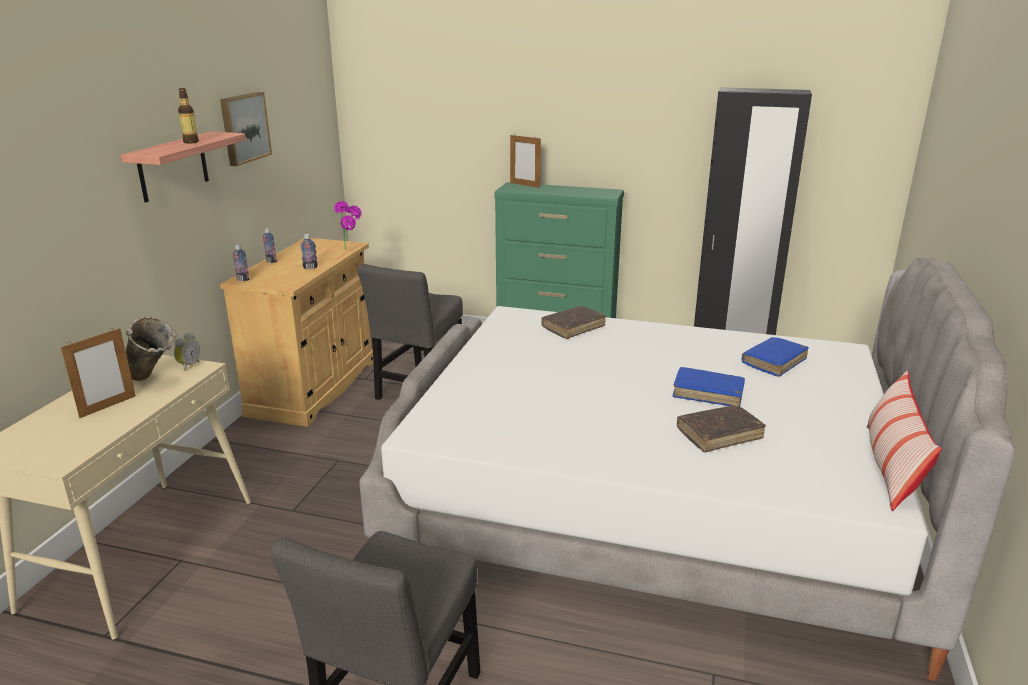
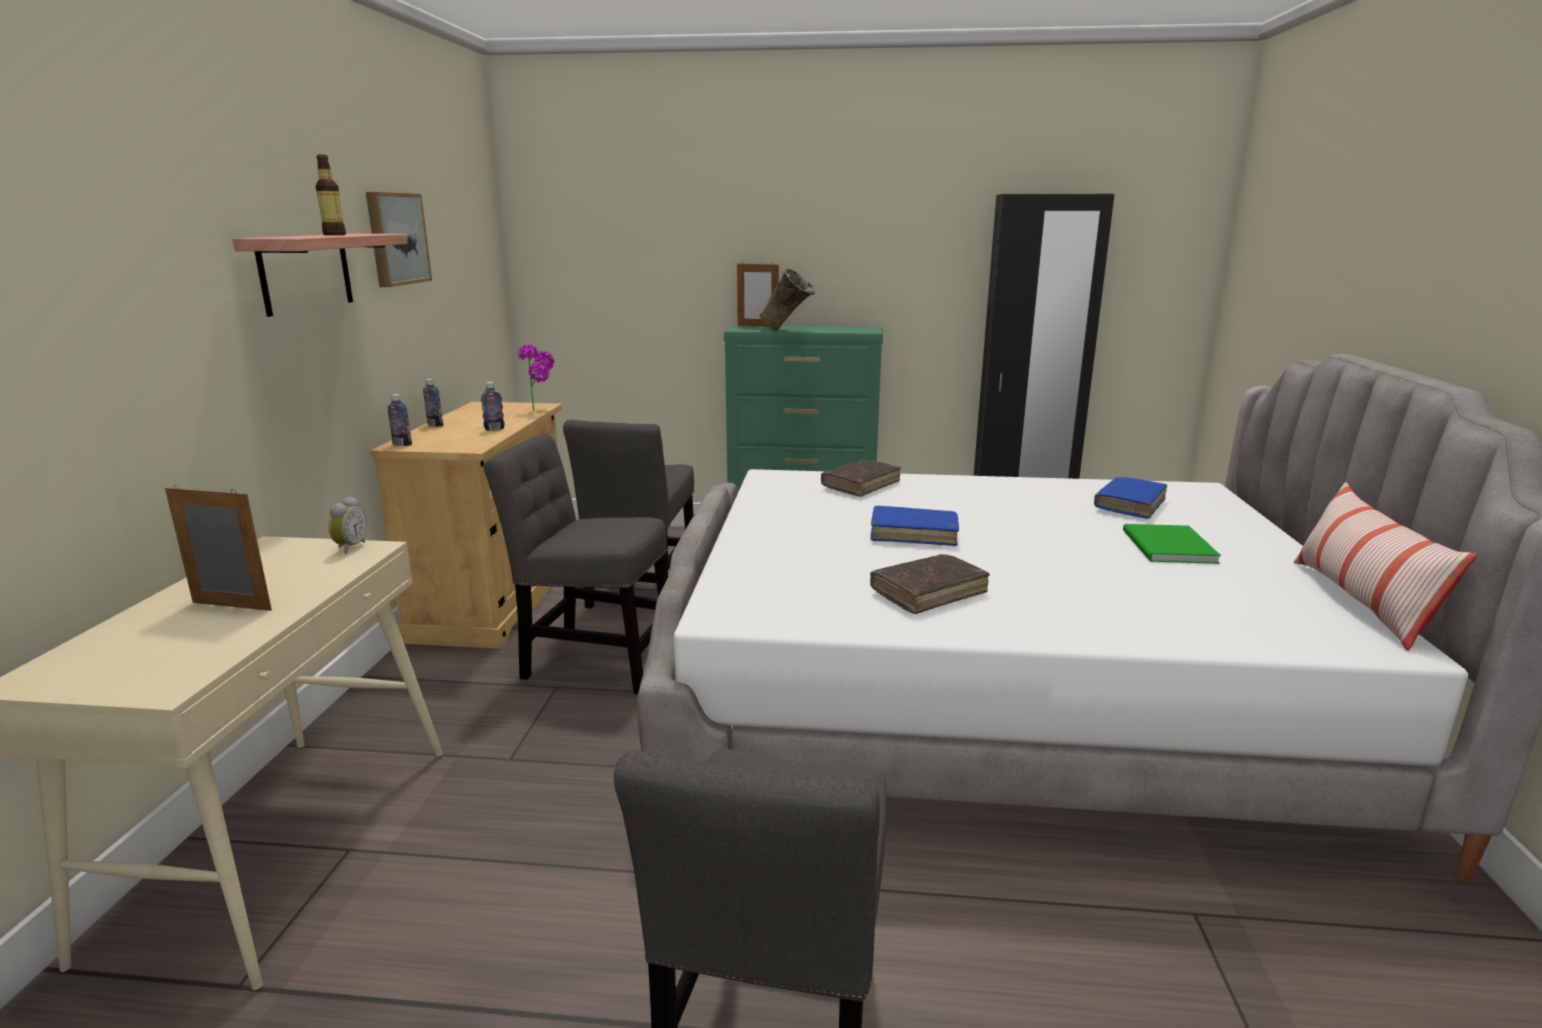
camera: 10 degrees left, 5 degrees down
picture frame [61,328,136,418] -> picture frame turned 105 degrees counterclockwise [165,485,272,611]
beige vase [126,316,177,381] -> beige vase moved to [760,268,815,331]
blue book [673,367,745,407] -> blue book moved to [870,506,959,546]
brown book [677,405,766,452] -> brown book moved to [870,554,990,614]
none -> grey chair [484,434,668,694]
none -> green book [1123,524,1221,564]

